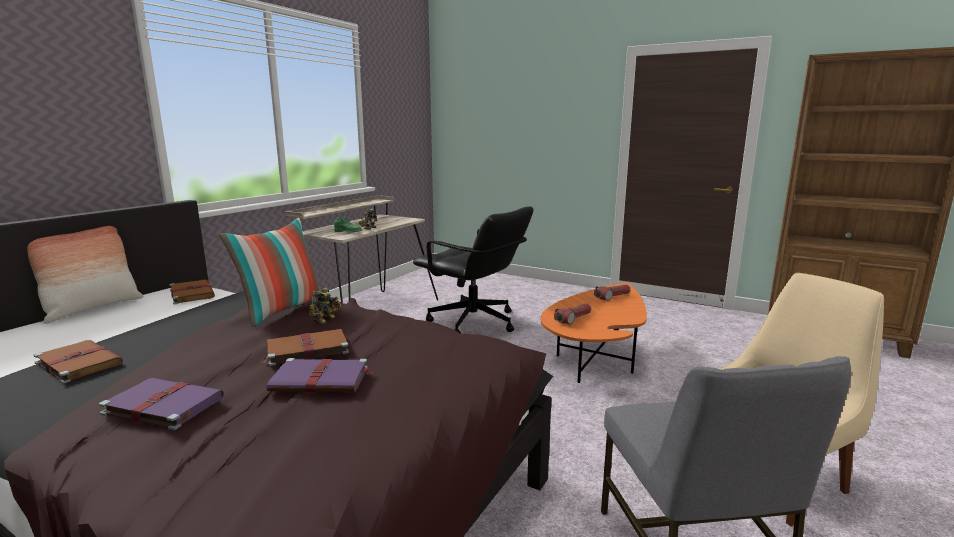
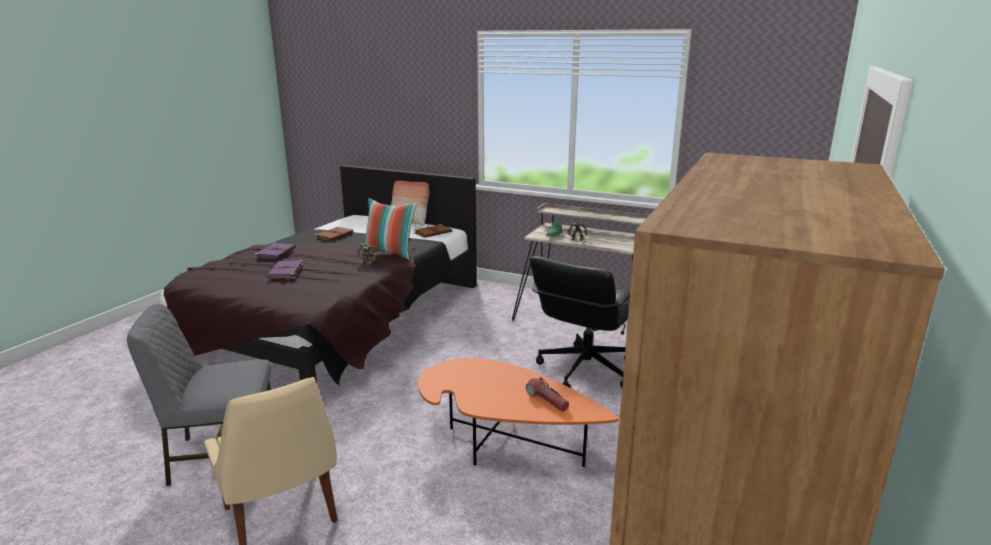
camera: 85 degrees right, 5 degrees up
brown book [262,329,349,366] -> none
flashlight [554,303,591,325] -> none

